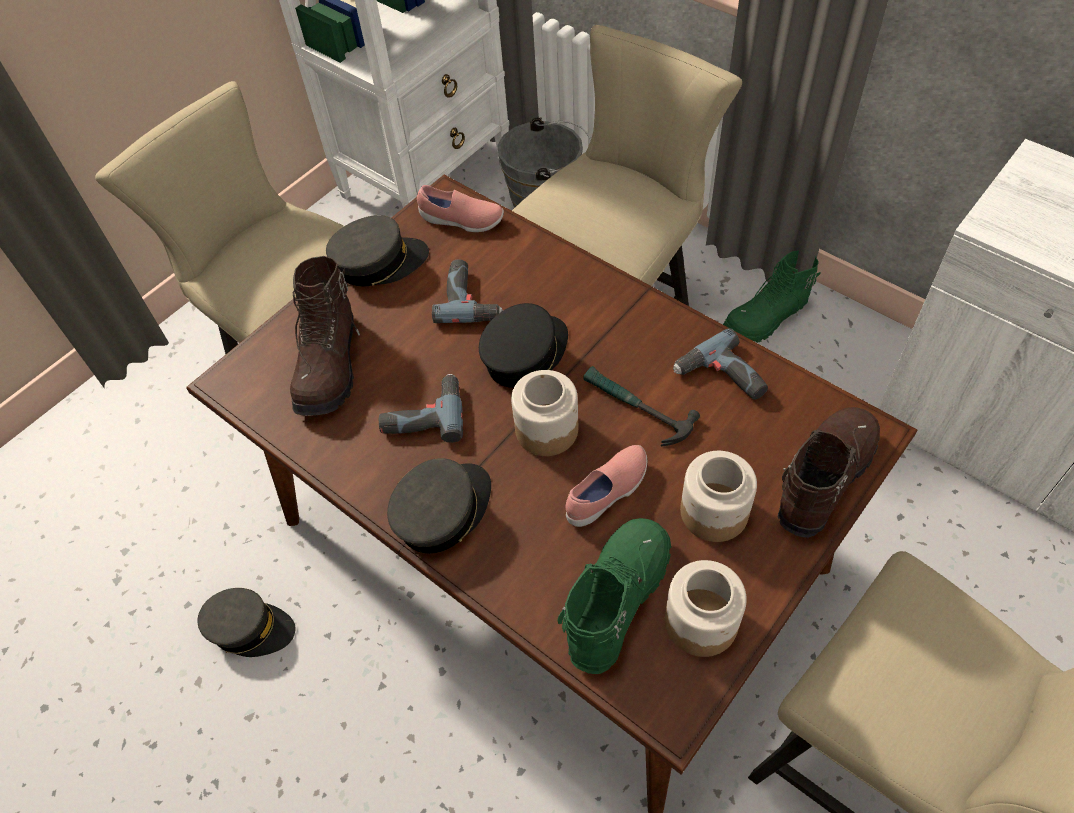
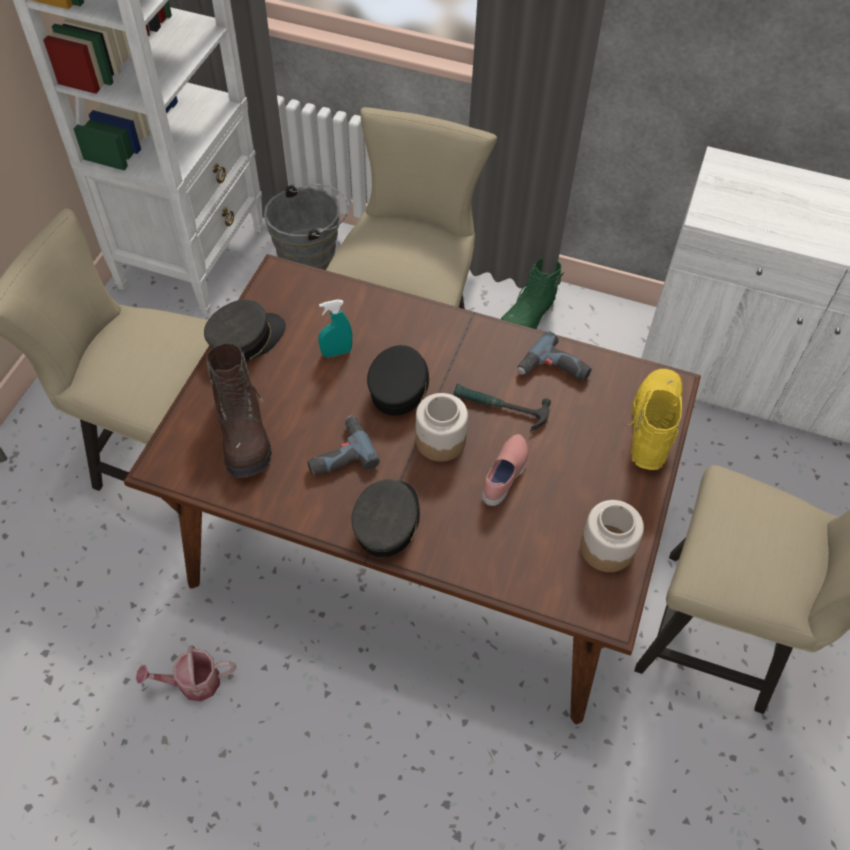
camera: 25 degrees left, 0 degrees up
grey cap [197,588,296,657] -> watering can [136,645,236,701]
pink shoe [417,185,504,232] -> none
power drill [432,259,503,323] -> turquoise spray bottle [319,299,352,358]
green boot [557,518,671,674] -> none
jar [680,451,757,542] -> none
brown boot [777,407,880,538] -> yellow boot [626,369,682,470]

